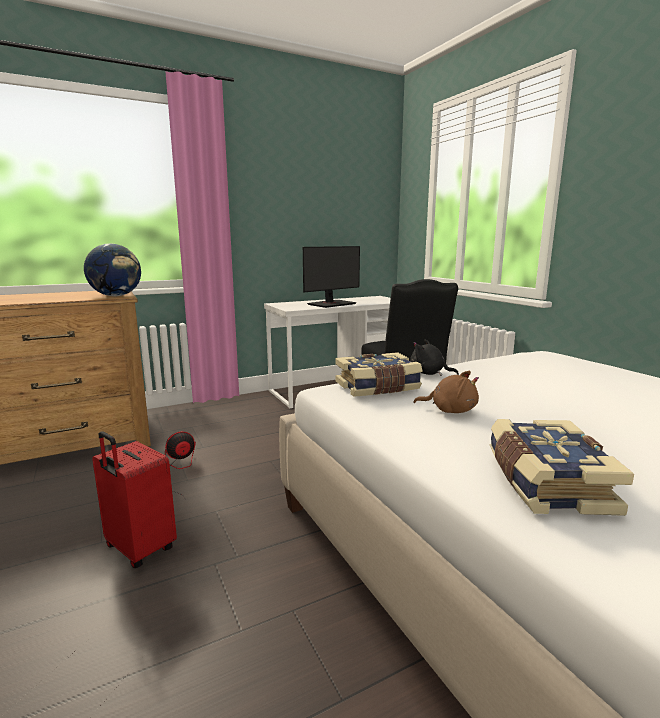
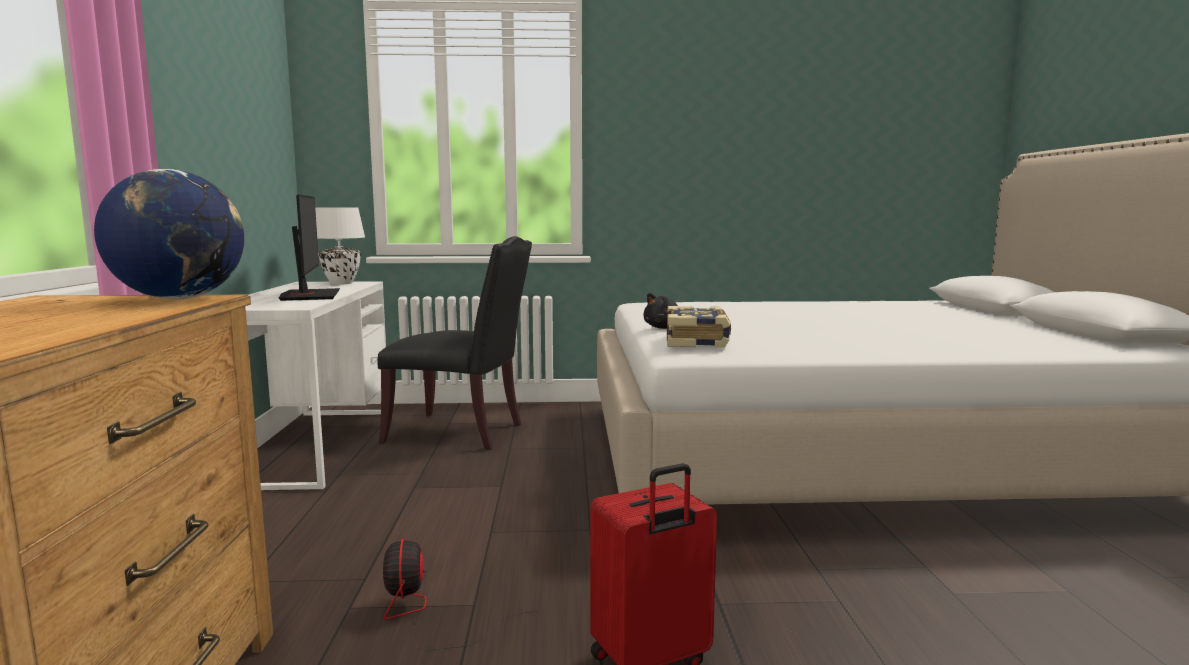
camera: 65 degrees left, 5 degrees down
brown plush toy [413,371,479,413] -> none
book [490,419,634,516] -> none
none -> white table lamp [315,207,365,285]

